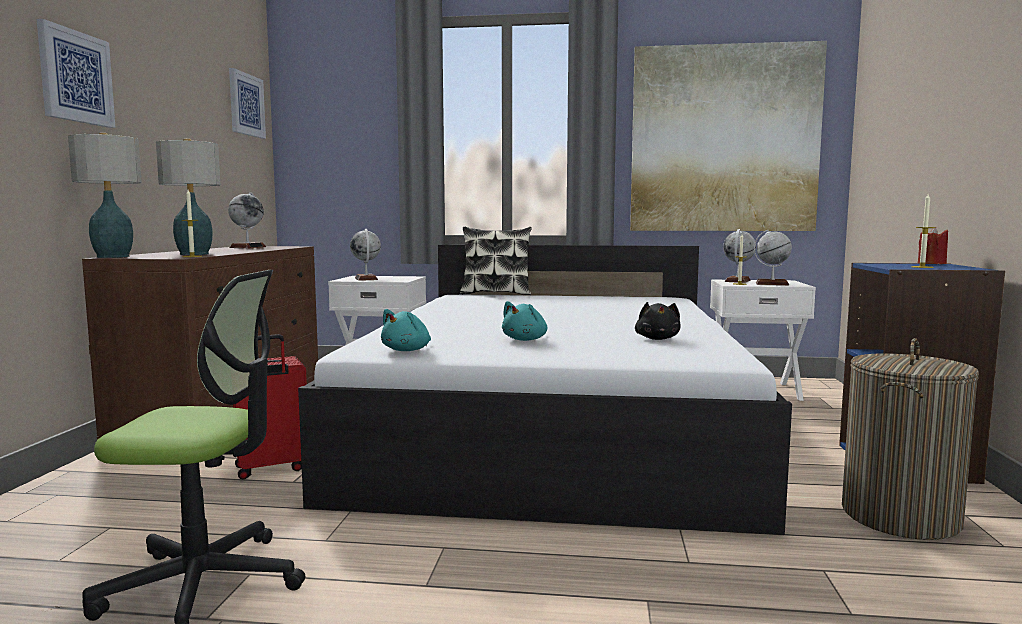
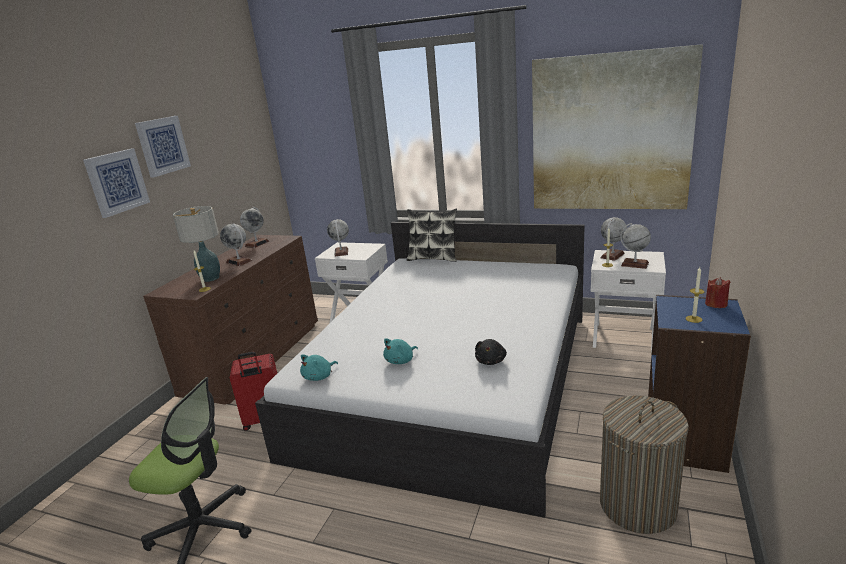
camera: 15 degrees right, 15 degrees up
table lamp [68,133,142,258] -> none
picture [229,68,266,138] -> picture moved to [135,116,191,178]
none -> globe [220,223,252,266]

